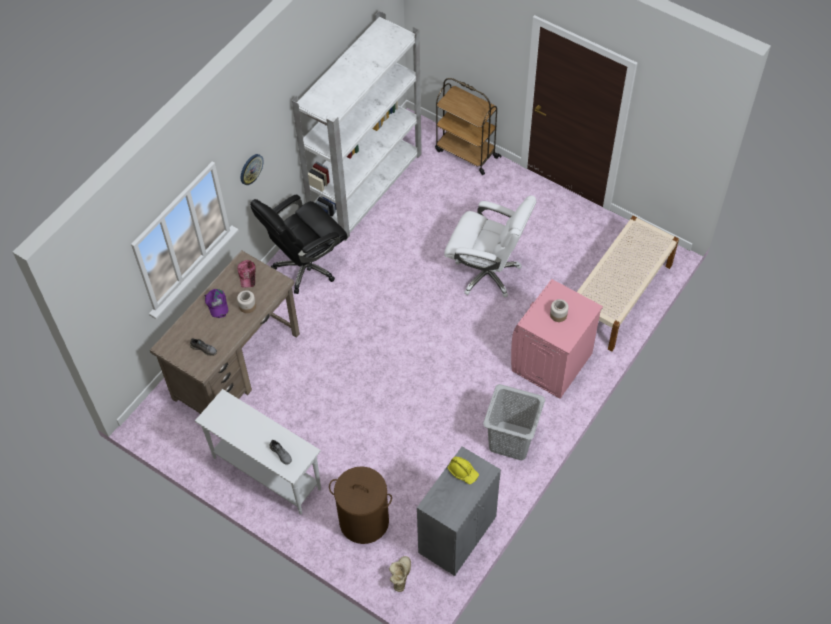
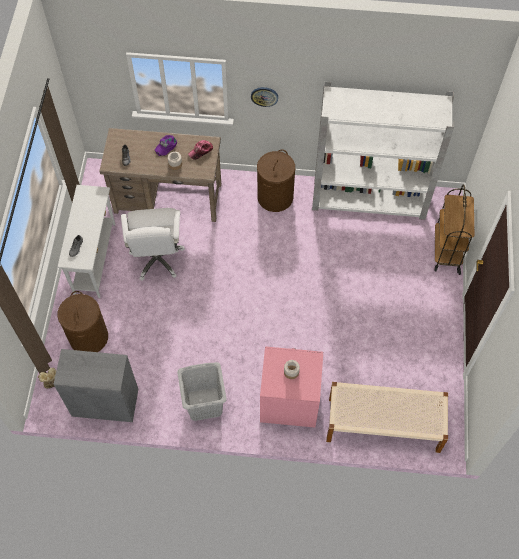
camera: 60 degrees right, 5 degrees up
black office chair [250,195,348,294] -> brown laundry basket [257,149,296,212]
white office chair [444,196,537,298] -> white office chair moved to [121,208,185,281]
yellow hard hat [448,456,479,484] -> none

